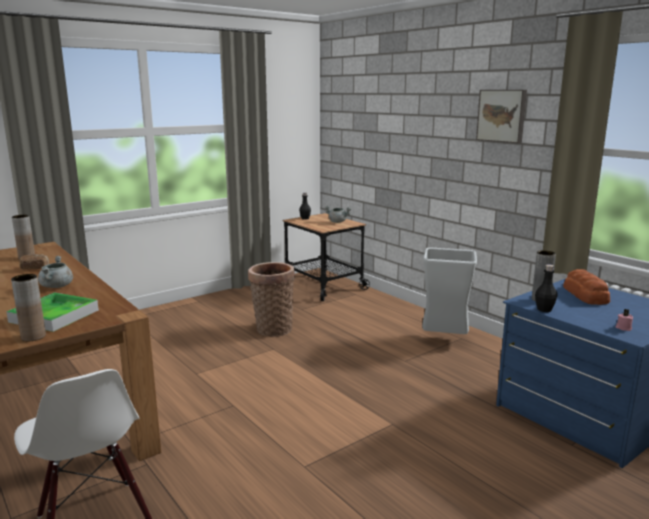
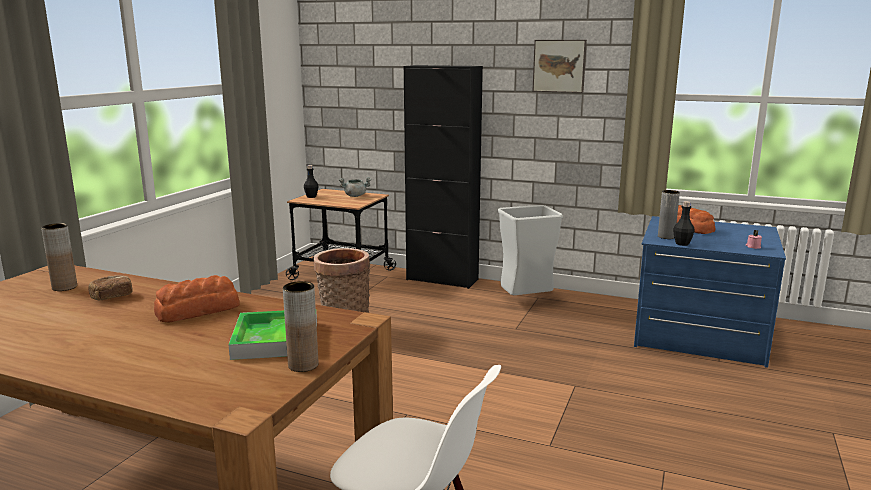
camera: 30 degrees left, 0 degrees up
grey cooking pot [38,256,73,288] -> bread [154,275,240,323]
none -> black cabinet [404,65,483,289]

